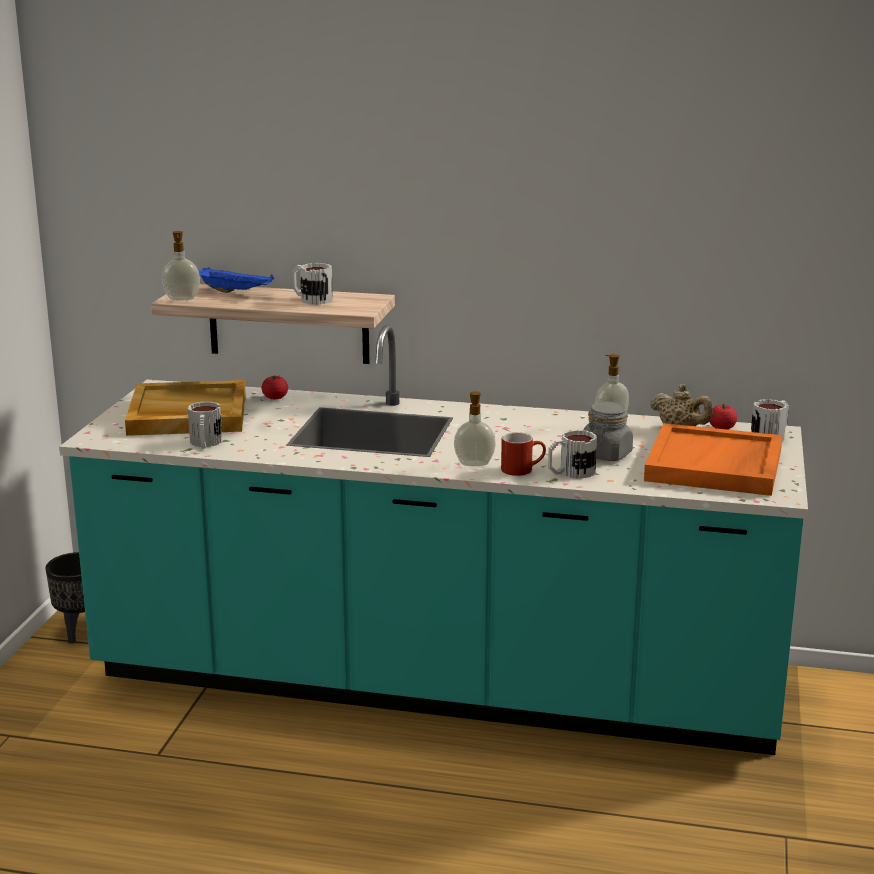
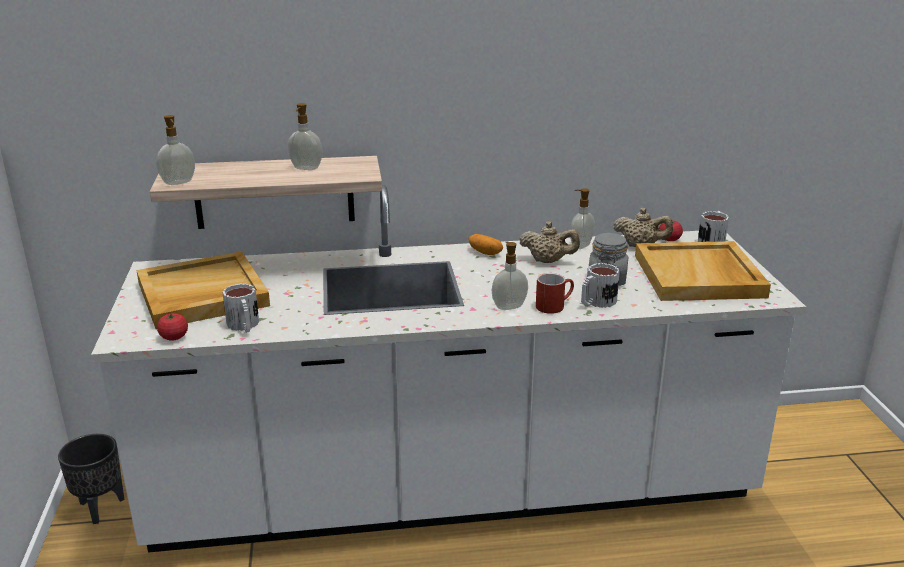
camera: 20 degrees left, 5 degrees up
turquoise counter [59,325,808,755] -> white counter [91,185,806,553]
blue tray [198,268,274,293] -> none
tomato [262,375,288,399] -> tomato moved to [157,312,188,340]
mug [292,263,333,305] -> soap dispenser [288,103,323,170]
orange tray [644,423,783,496] -> beige tray [635,241,771,301]
none -> potato [469,234,503,255]
none -> beige teapot [519,221,580,263]

